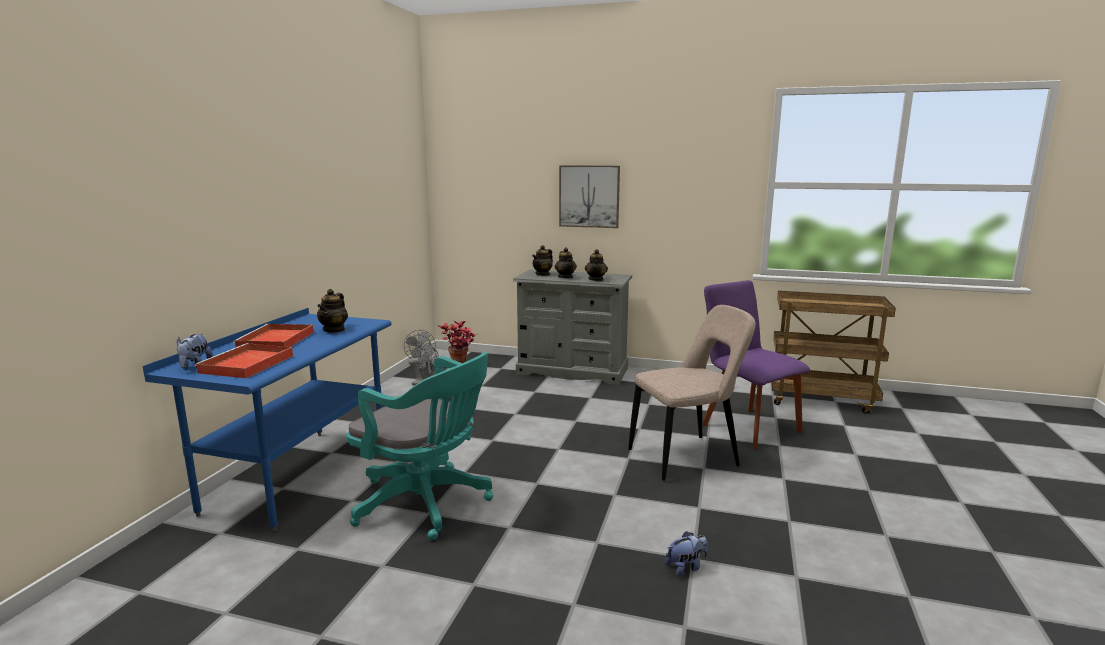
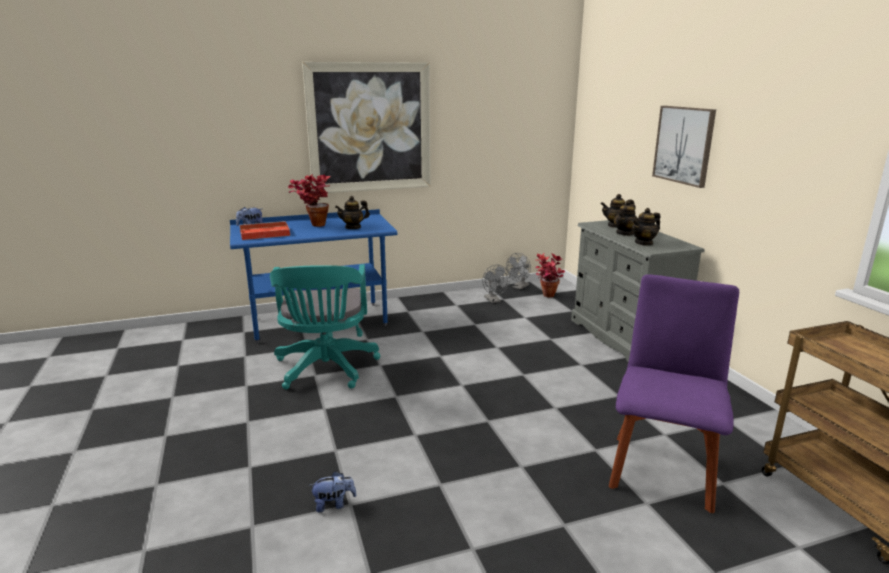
camera: 55 degrees right, 5 degrees up
red tray [233,324,314,347] -> potted plant [288,174,330,227]
beige chair [628,305,756,481] -> none
plush toy [665,531,707,577] -> plush toy turned 45 degrees counterclockwise [310,471,357,513]
none -> picture [302,62,431,193]

